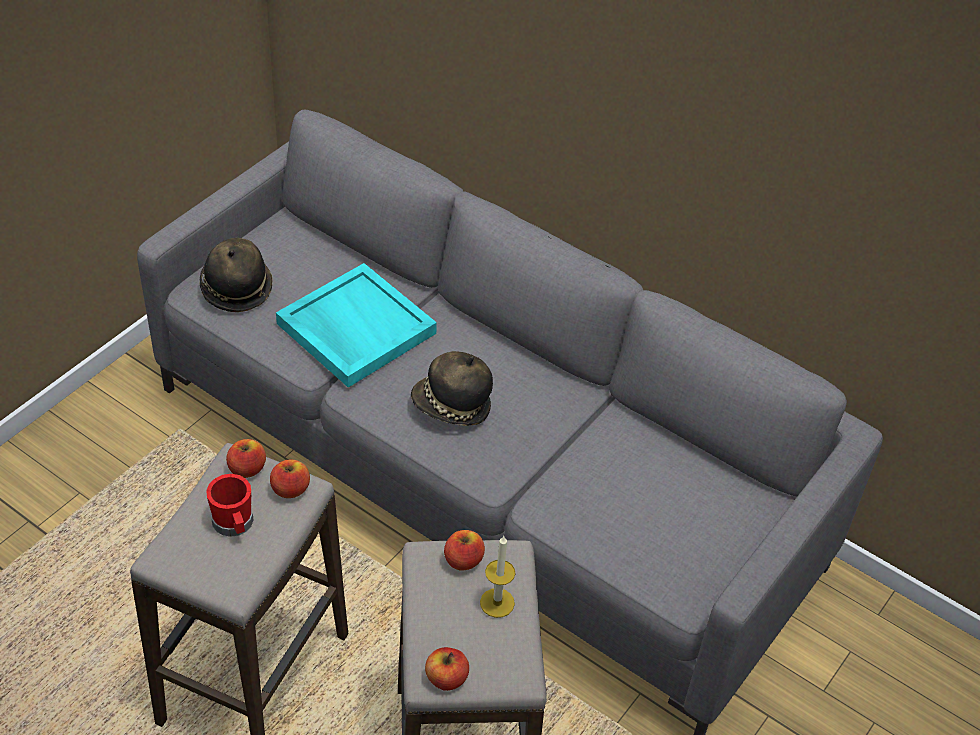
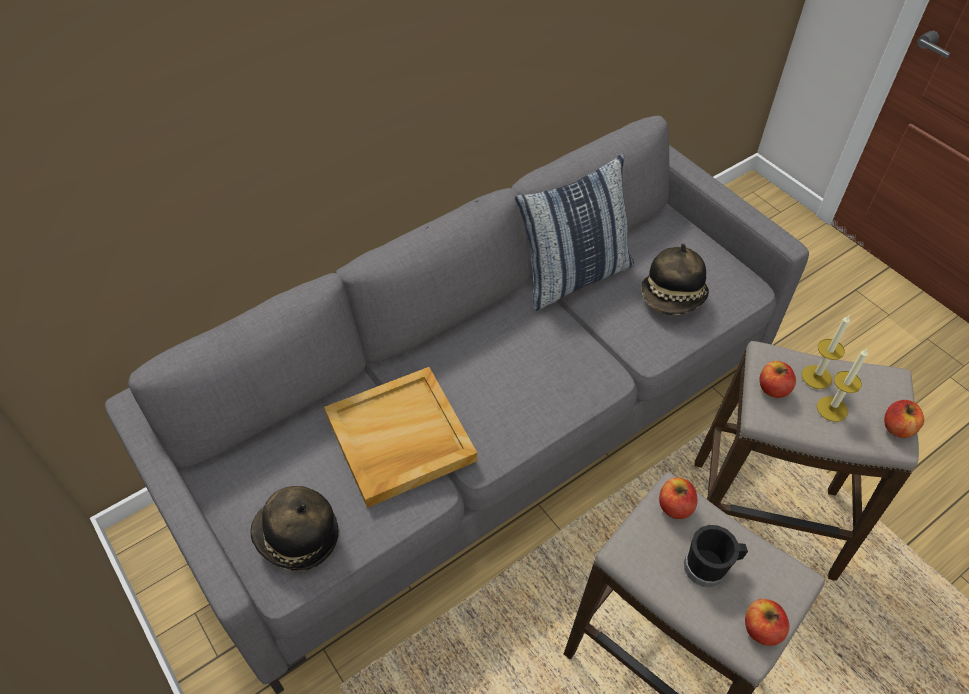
camera: 70 degrees left, 5 degrees up
red mug [206,474,254,537] -> black mug [684,525,748,588]
apple [226,439,266,478] -> apple moved to [745,599,790,646]
turquoise tray [276,263,437,388] -> beige tray [324,367,477,508]
hat [411,351,493,426] -> hat moved to [641,243,709,315]
none -> pillow [515,153,634,311]
none -> candle [817,349,868,422]

